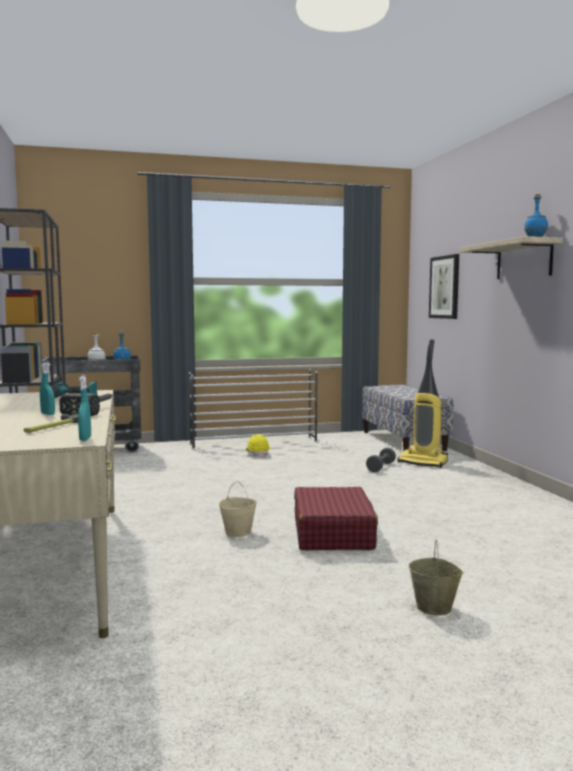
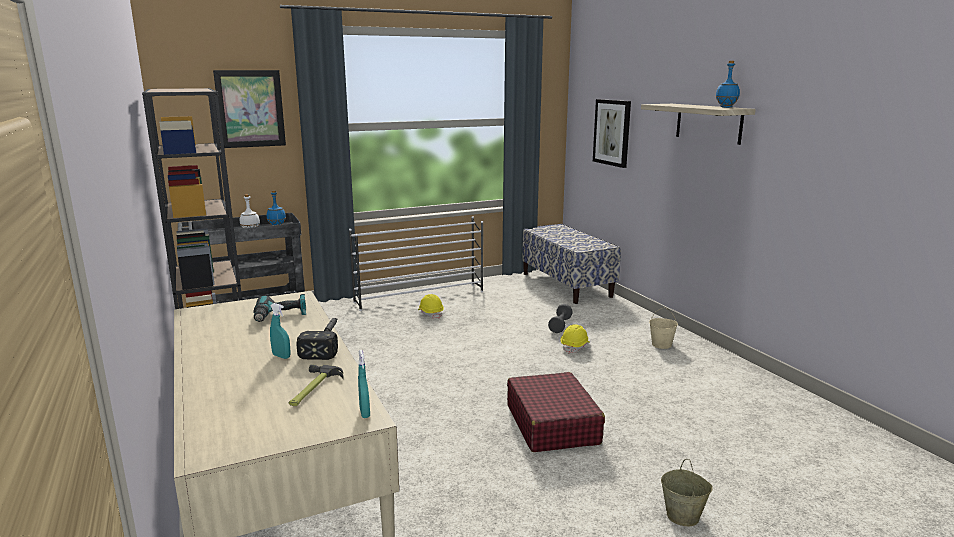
camera: 10 degrees left, 10 degrees up
beige bucket [219,481,257,537] -> beige bucket moved to [649,307,678,349]
vacuum cleaner [397,339,448,468] -> none
none -> picture [213,70,286,148]
none -> yellow hard hat [561,324,590,353]

